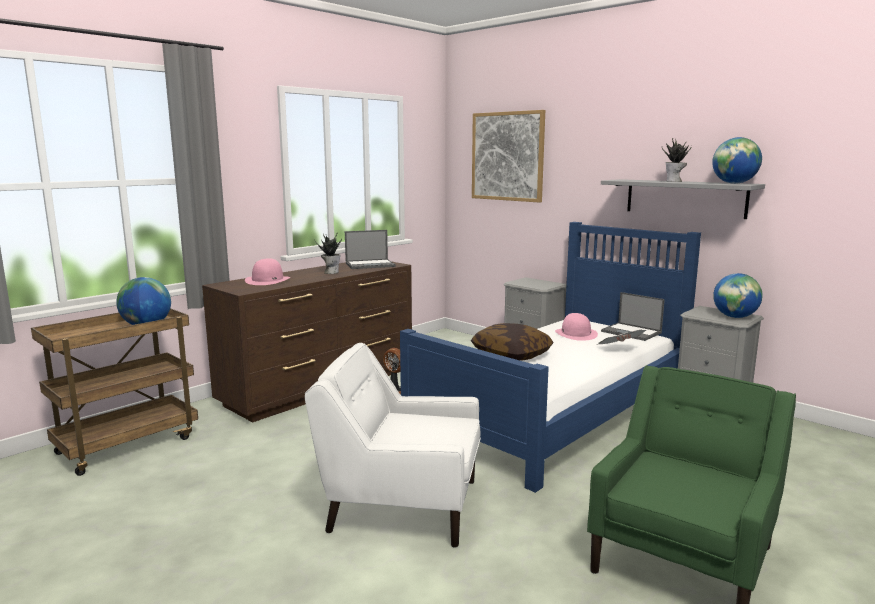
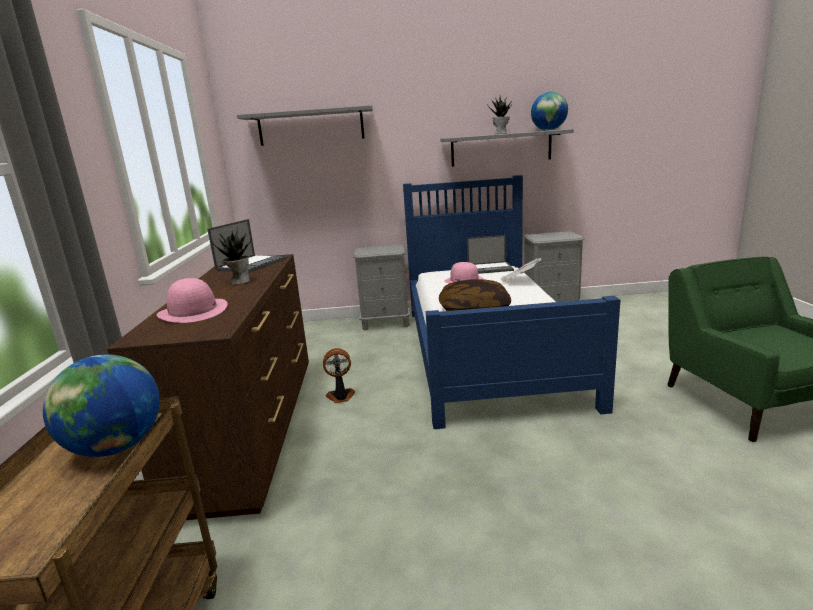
camera: 45 degrees left, 5 degrees up
white armchair [305,343,481,548] -> none
picture [472,110,545,203] -> grey shelf [237,105,373,146]
globe [713,273,763,318] -> none

